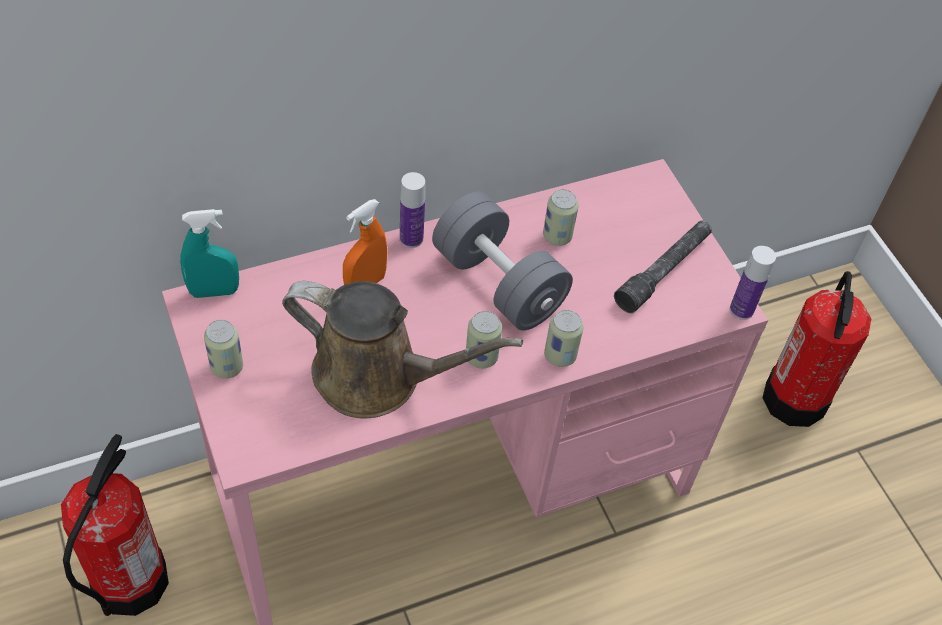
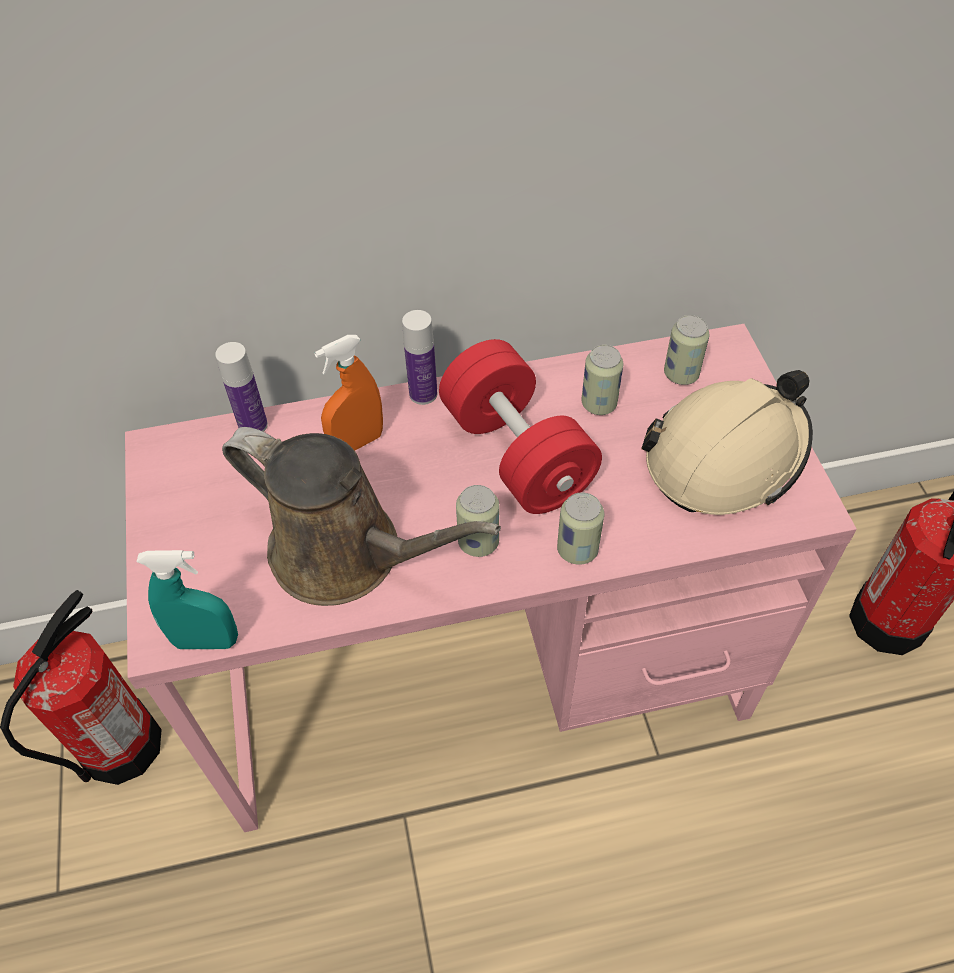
camera: 15 degrees right, 0 degrees up
turquoise spray bottle [180,209,239,298] -> turquoise spray bottle moved to [137,550,238,649]
can [204,320,243,379] -> can moved to [664,315,709,385]
grey dumbbell [432,191,573,331] -> red dumbbell [439,339,602,514]
grey flashlight [614,220,712,313] -> beige hard hat [641,370,813,515]
bottle [730,246,776,320] -> bottle moved to [215,342,268,432]

